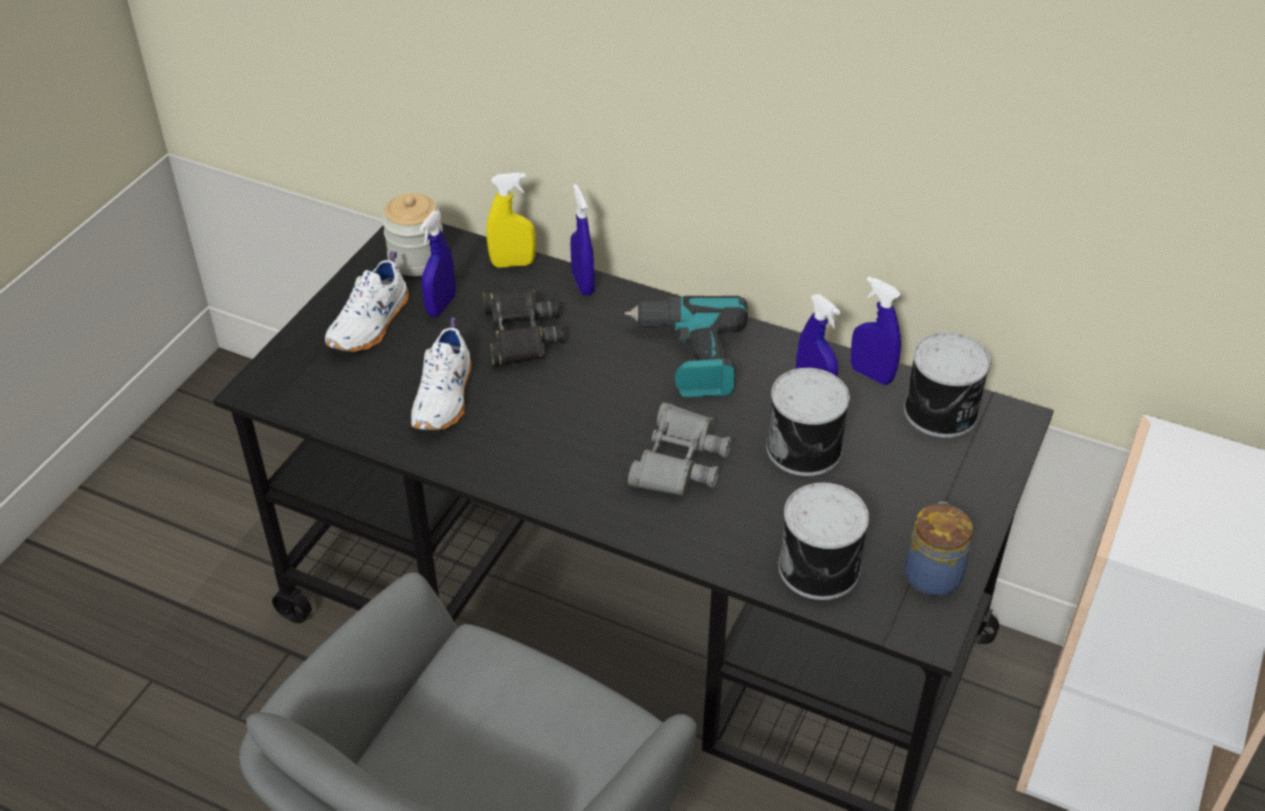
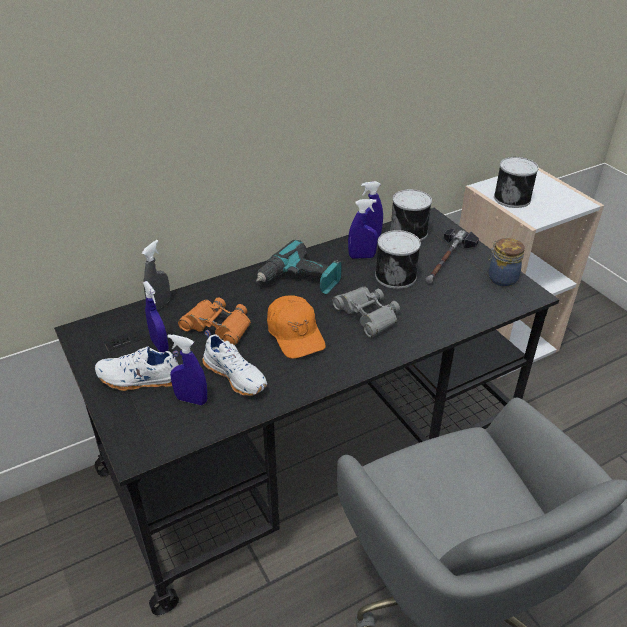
camera: 55 degrees left, 5 degrees down
white shoe [325,251,409,352] -> white shoe turned 120 degrees clockwise [95,346,179,391]
jar [382,193,443,276] -> none
black binoculars [483,289,564,367] -> orange binoculars [178,297,251,345]
yellow spray bottle [486,173,536,268] -> grey spray bottle [142,240,170,311]
blue spray bottle [570,184,595,296] -> blue spray bottle moved to [167,334,207,405]
can [778,483,869,600] -> can moved to [494,157,539,208]
none -> orange cap [267,295,326,359]
none -> hammer [426,228,479,283]

